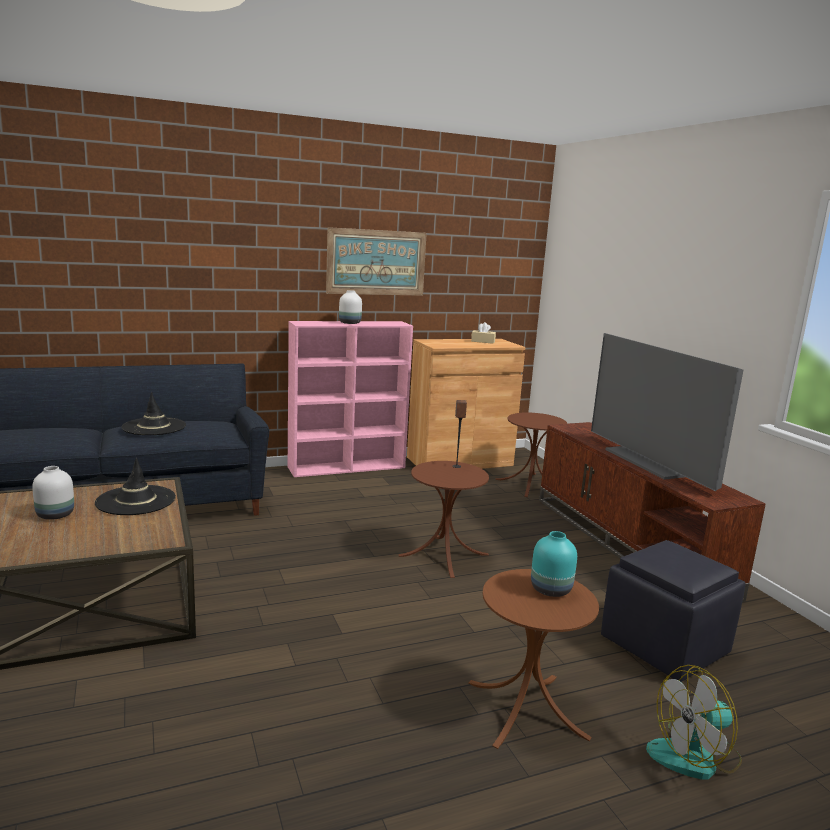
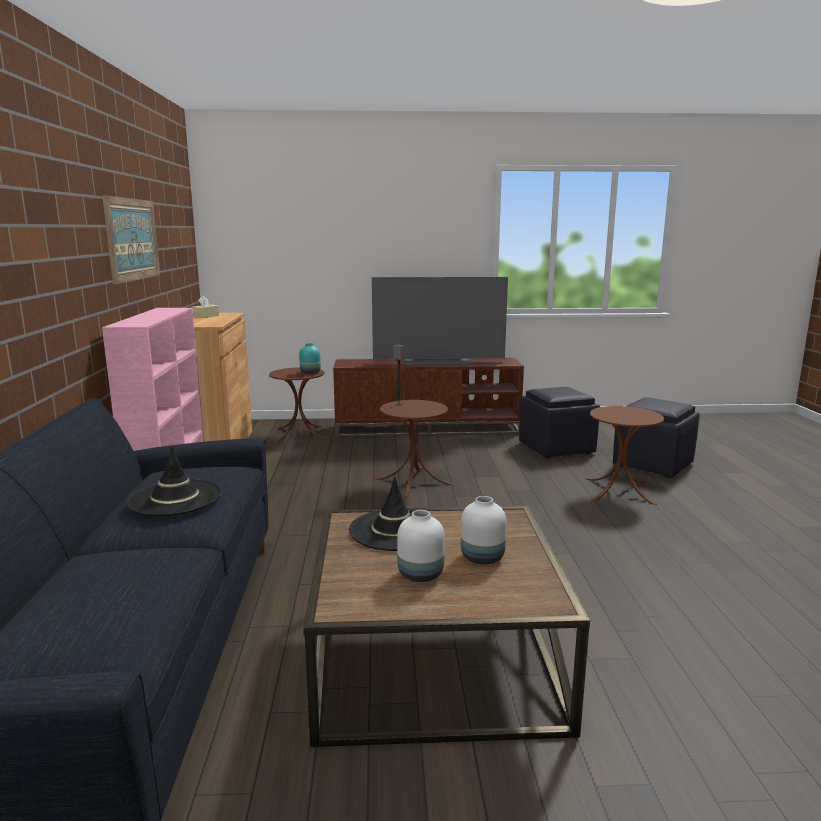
camera: 70 degrees left, 0 degrees up
white vase [339,290,362,324] -> white vase moved to [461,496,507,564]
turquoise vase [531,531,577,597] -> turquoise vase moved to [299,343,321,374]
fan [646,665,742,780] -> black ottoman [613,397,700,478]

